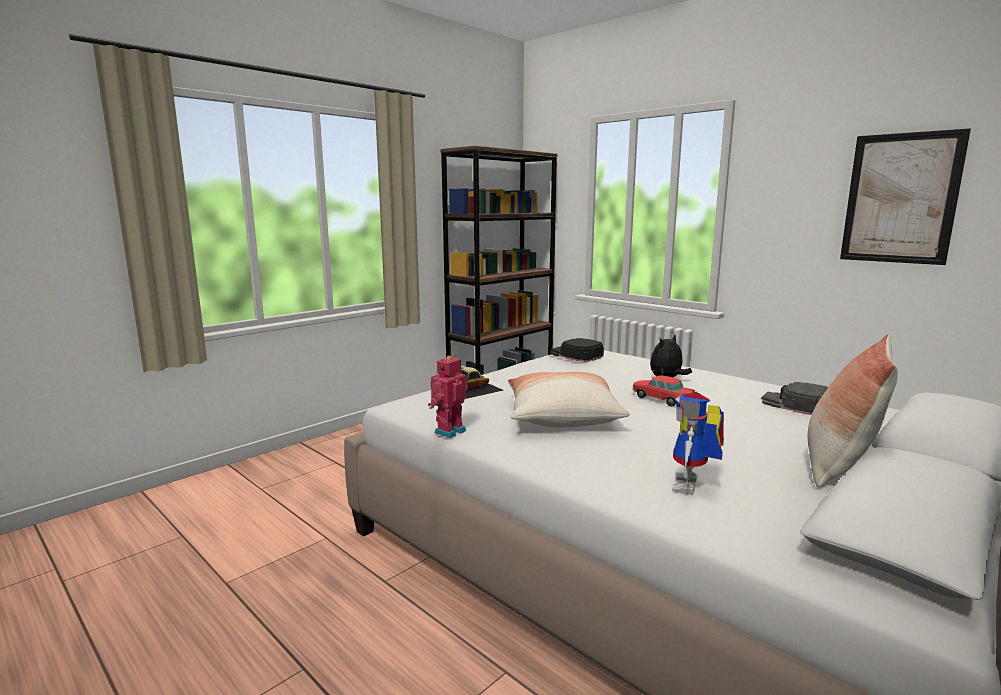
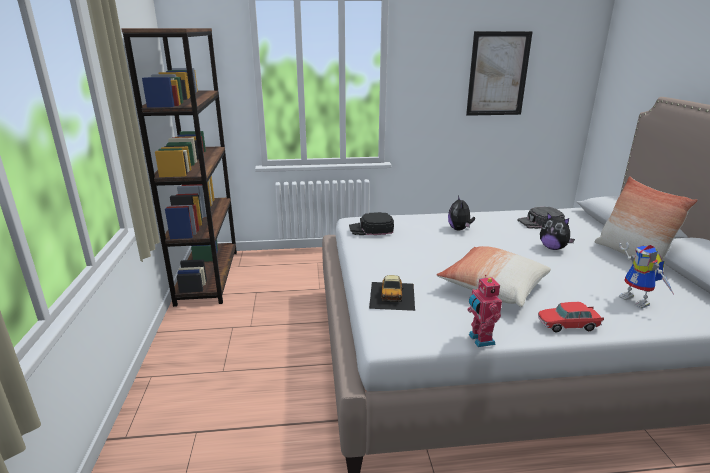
camera: 50 degrees left, 10 degrees up
toy car [632,376,695,407] -> toy car moved to [538,302,604,332]
none -> plush toy [540,213,575,250]

